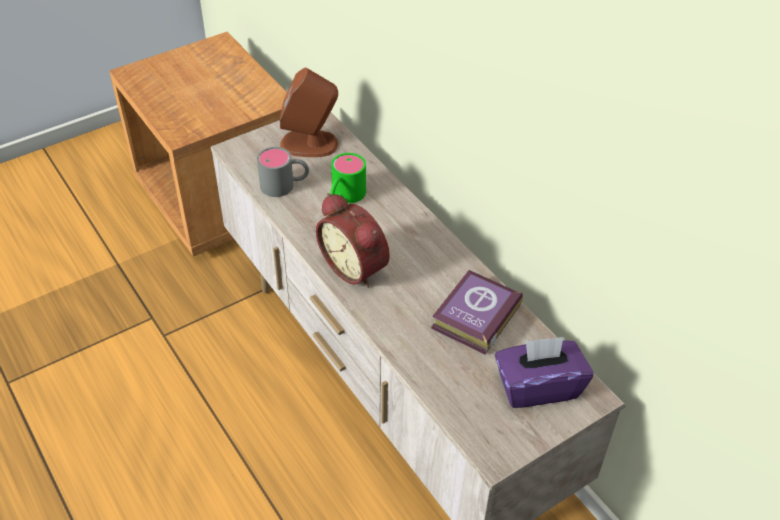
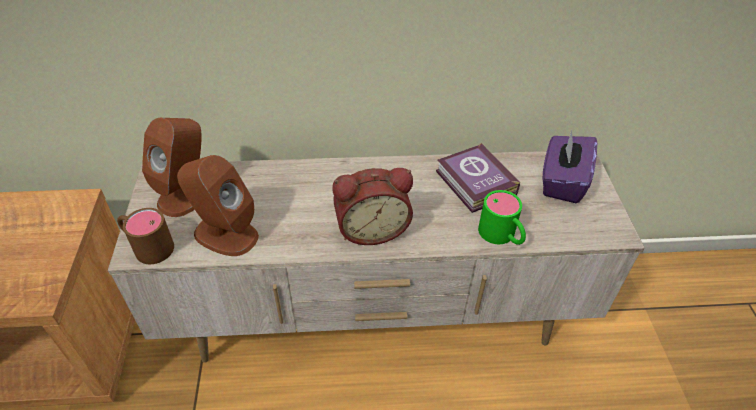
camera: 60 degrees left, 0 degrees up
grey mug [257,147,309,197] -> brown speaker [177,155,259,256]
green mug [330,153,366,203] -> green mug moved to [478,190,526,245]
none -> brown mug [117,208,174,264]

